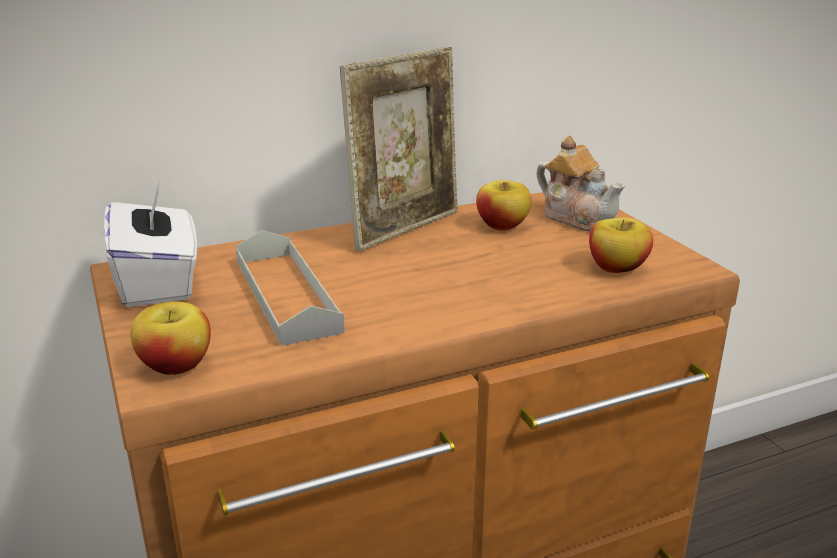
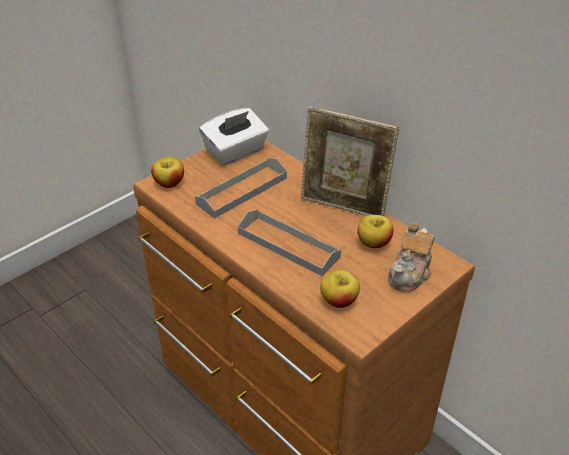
camera: 70 degrees right, 15 degrees up
none -> grey tray [238,209,341,276]

